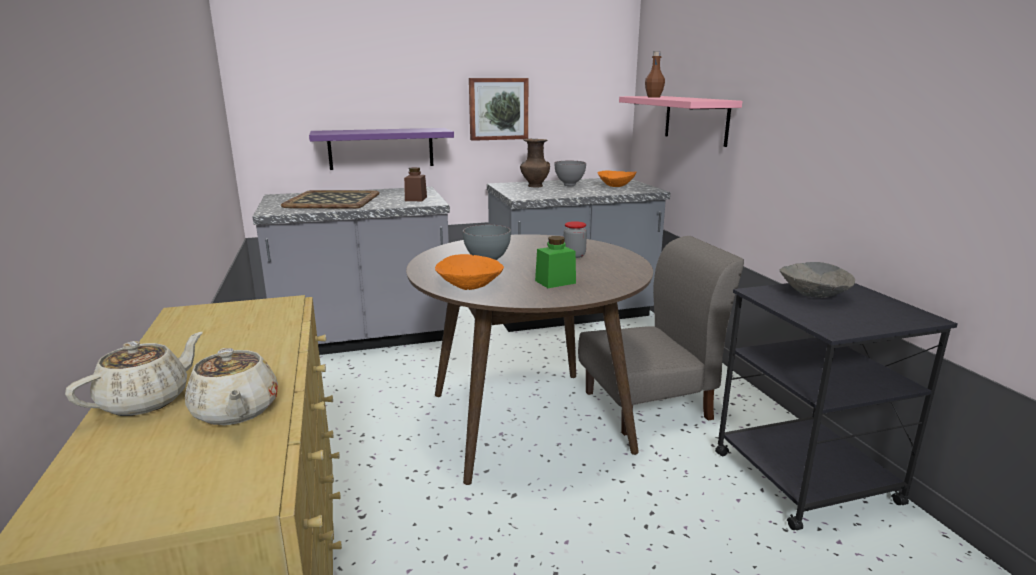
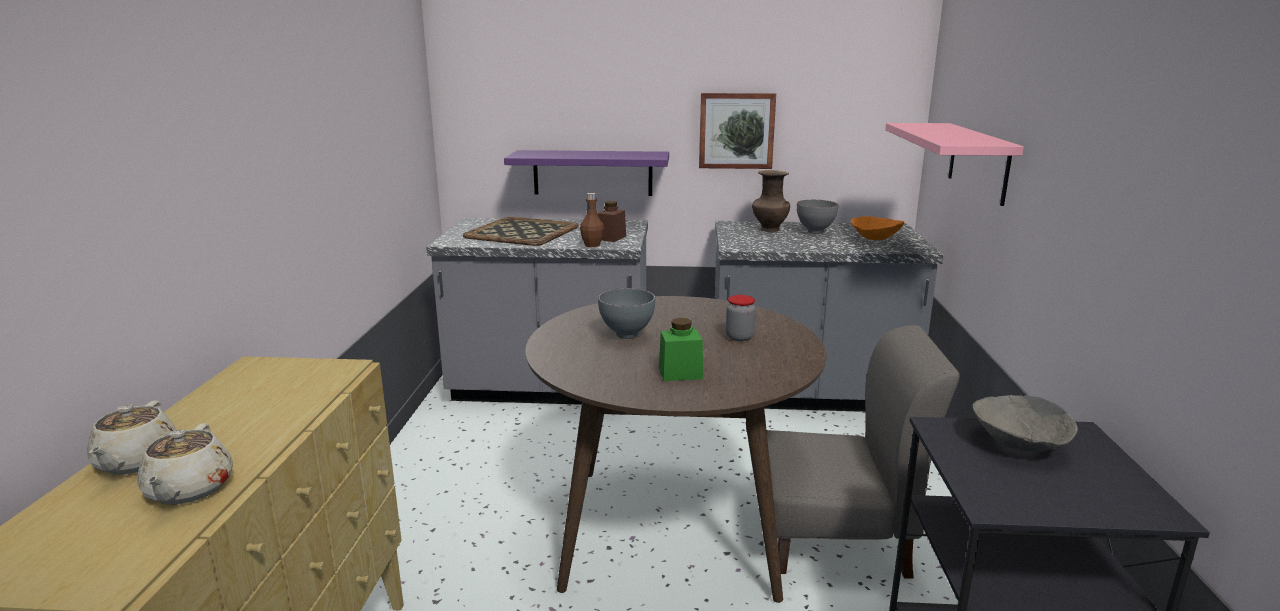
camera: 20 degrees right, 0 degrees up
beige teapot [65,332,203,416] -> beige teapot turned 120 degrees clockwise [87,401,177,475]
orange bowl [435,254,504,290] -> none
brown bottle [645,51,665,98] -> brown bottle moved to [580,193,604,247]

